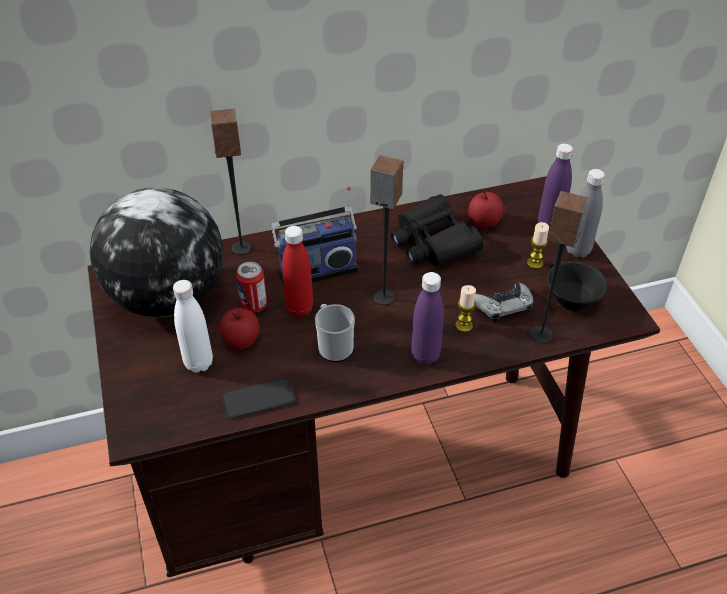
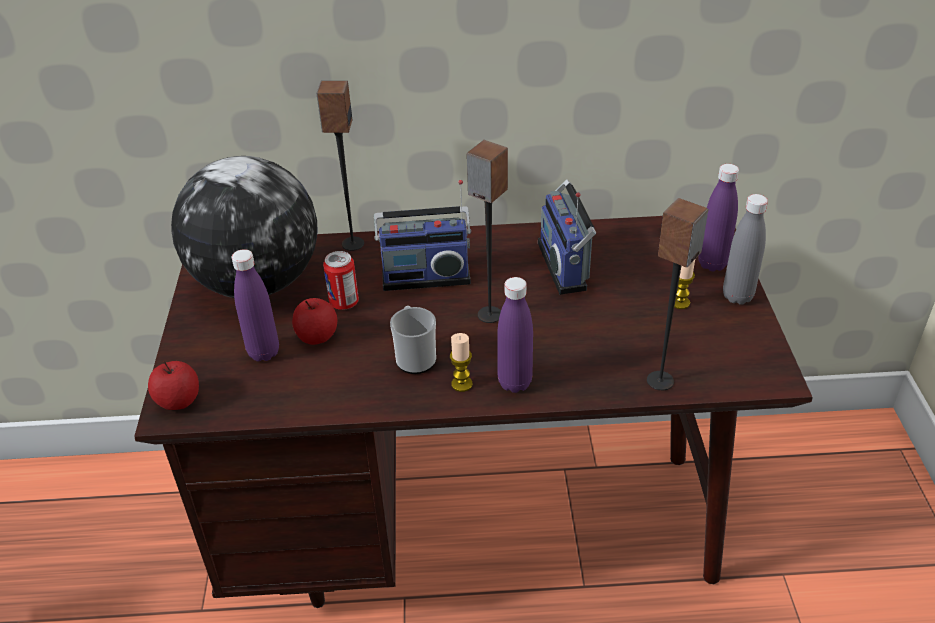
camera: 15 degrees right, 5 degrees down
white bottle [173,280,213,373] -> purple bottle [232,249,279,362]
phone [222,377,295,419] -> none
red bottle [282,226,313,317] -> none
black binoculars [391,194,483,267] -> radio [538,179,596,295]
candle [455,285,476,332] -> candle moved to [450,333,473,392]
apple [468,191,504,228] -> apple moved to [148,361,199,410]
grey game controller [475,283,533,323] -> none
black cup [547,261,608,312] -> none

